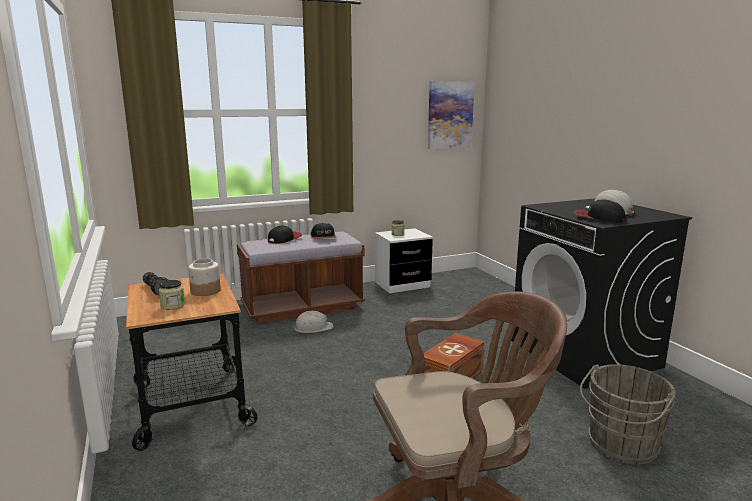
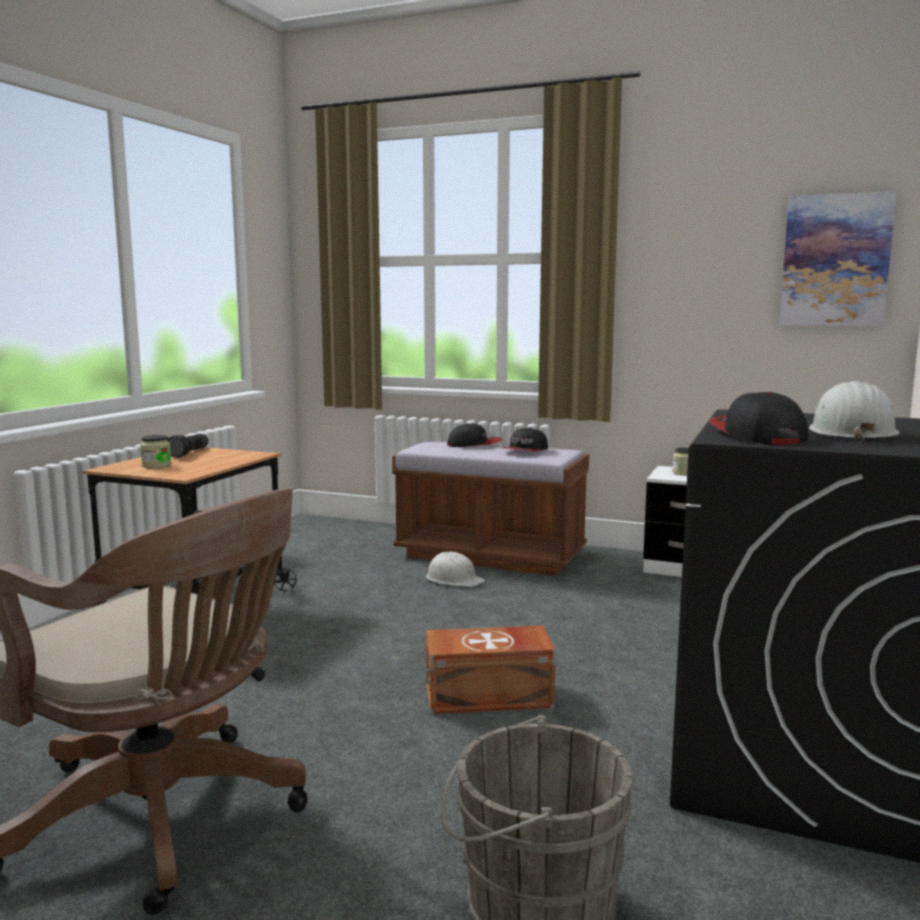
camera: 45 degrees right, 5 degrees down
jar [188,258,221,296] -> none

